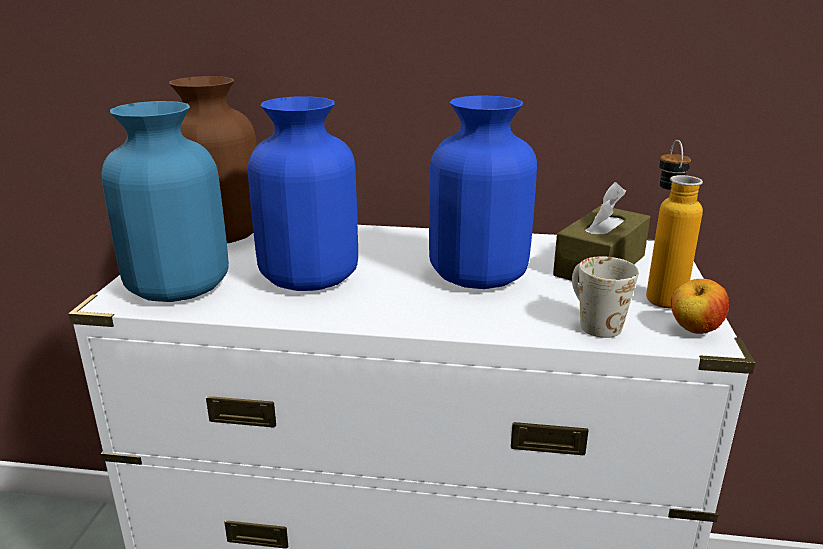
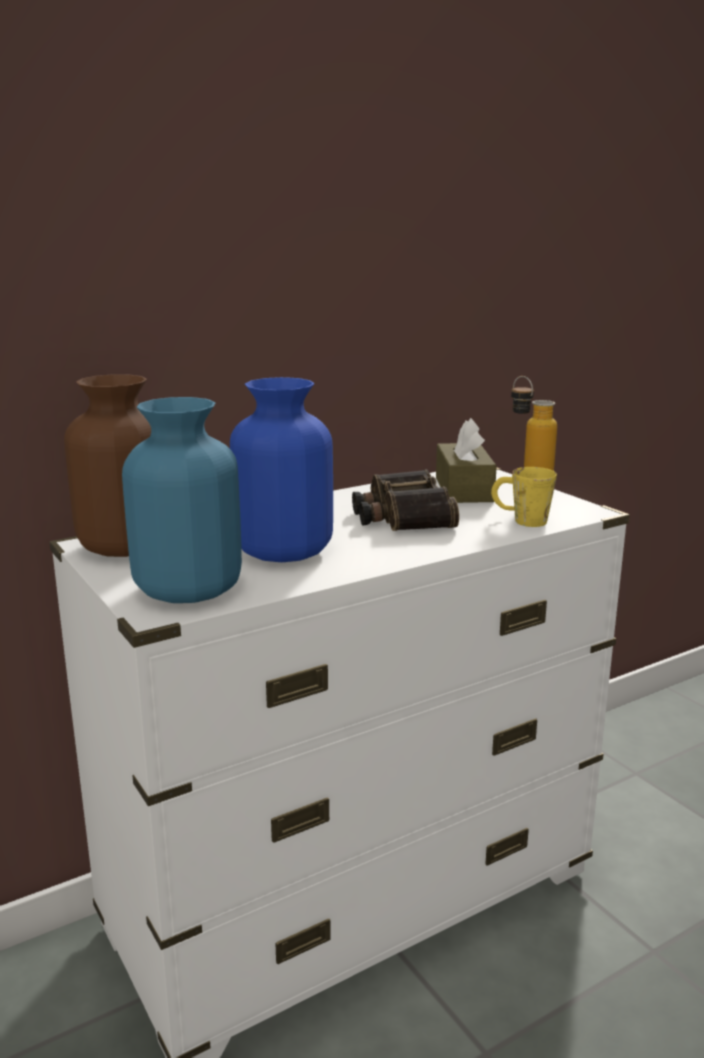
camera: 40 degrees left, 5 degrees down
blue vase [429,95,537,289] -> binoculars [352,469,459,531]
white mug [572,256,639,338] -> yellow mug [491,467,557,527]
apple [671,279,729,334] -> none

